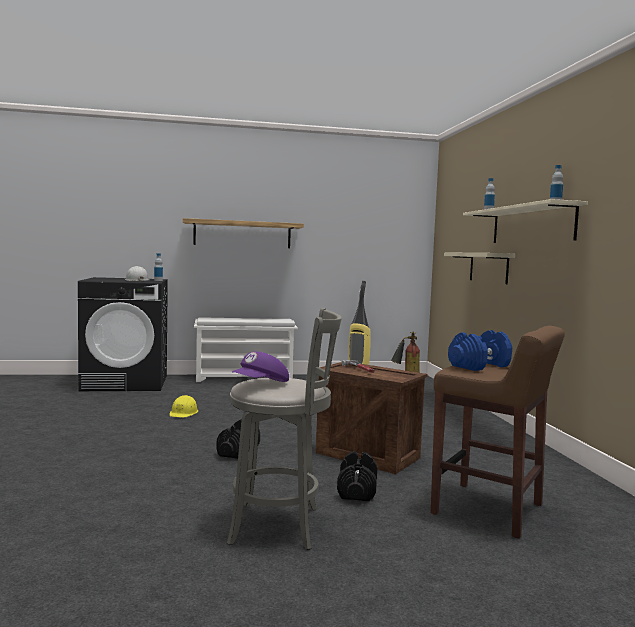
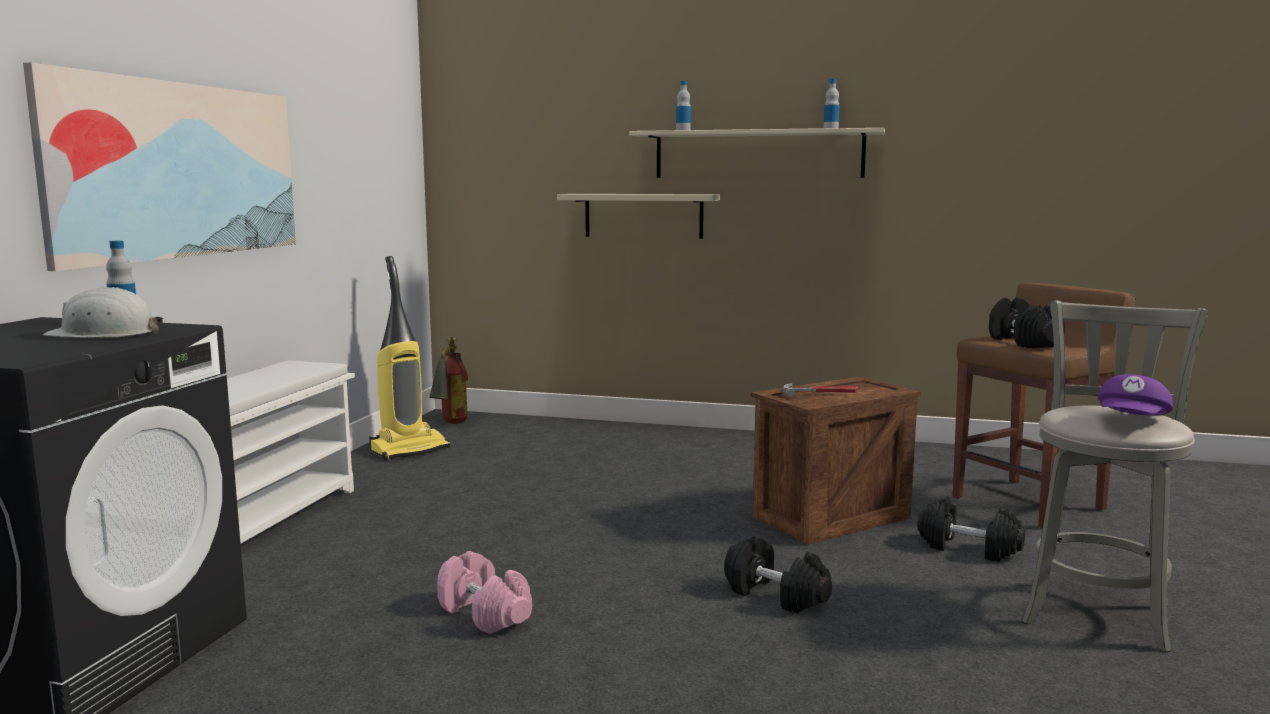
camera: 65 degrees left, 5 degrees up
yellow hard hat [169,395,198,418] -> pink dumbbell [437,551,532,634]
shelf [183,218,304,248] -> picture [23,62,296,271]
purple cap [232,351,289,382] -> purple cap turned 60 degrees clockwise [1097,374,1173,416]
blue dumbbell [448,330,512,371] -> black dumbbell [989,298,1065,348]

